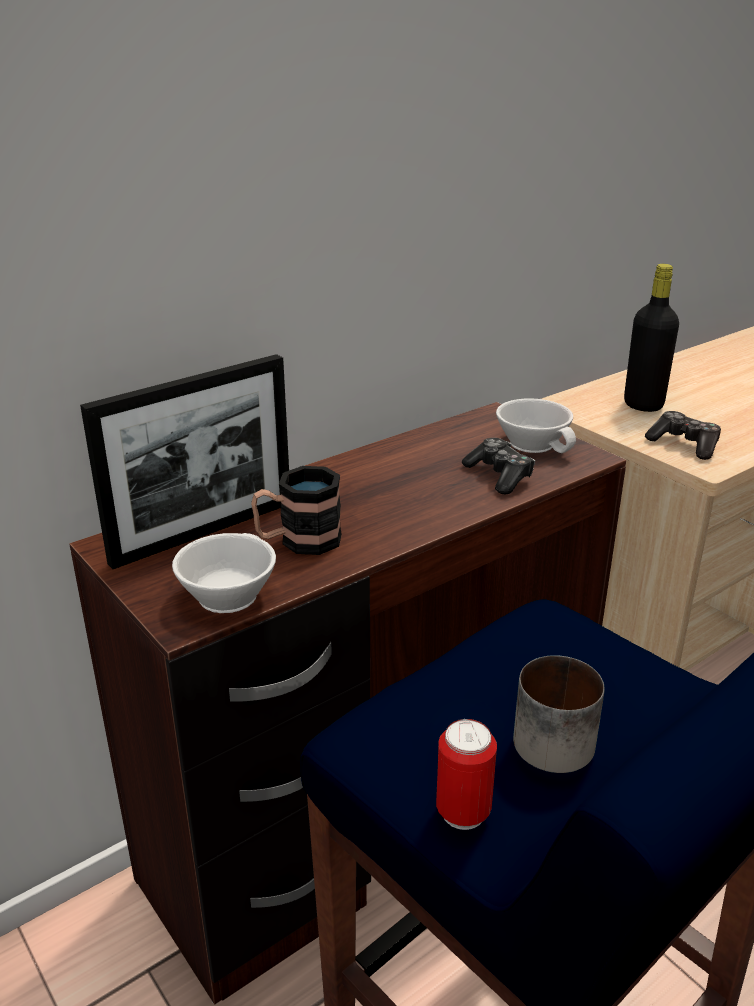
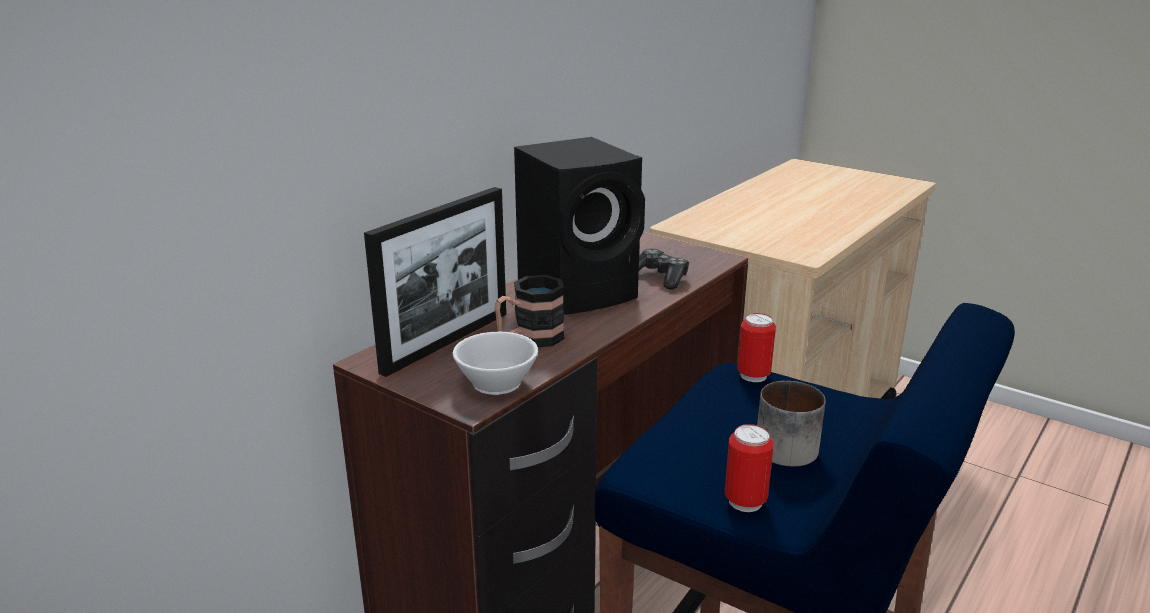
camera: 15 degrees left, 5 degrees down
white cup [496,398,576,453] -> none
black bottle [624,264,679,412] -> none
game controller [645,411,721,460] -> none
none -> black speaker [514,137,645,315]
none -> can [737,313,776,382]

